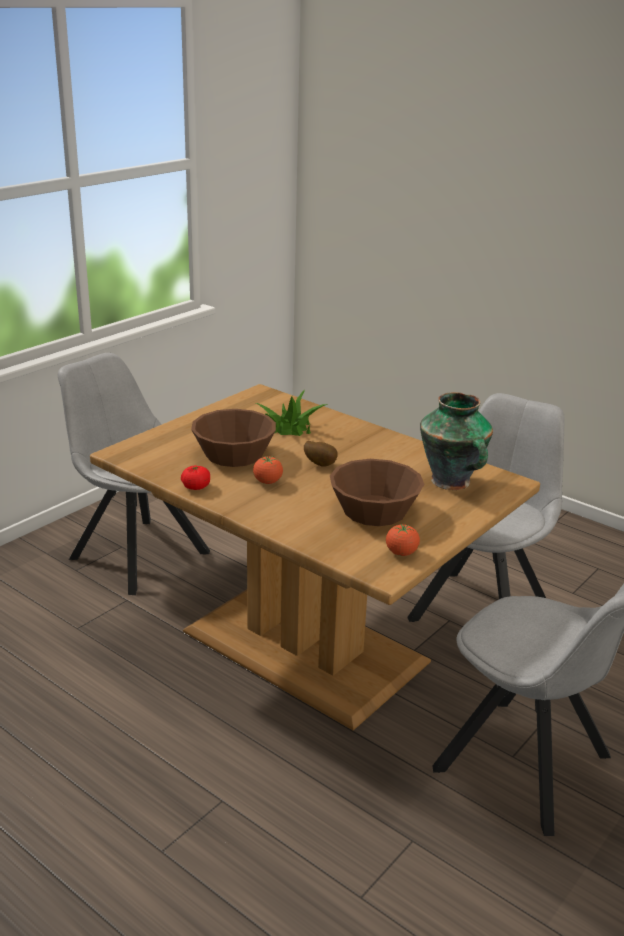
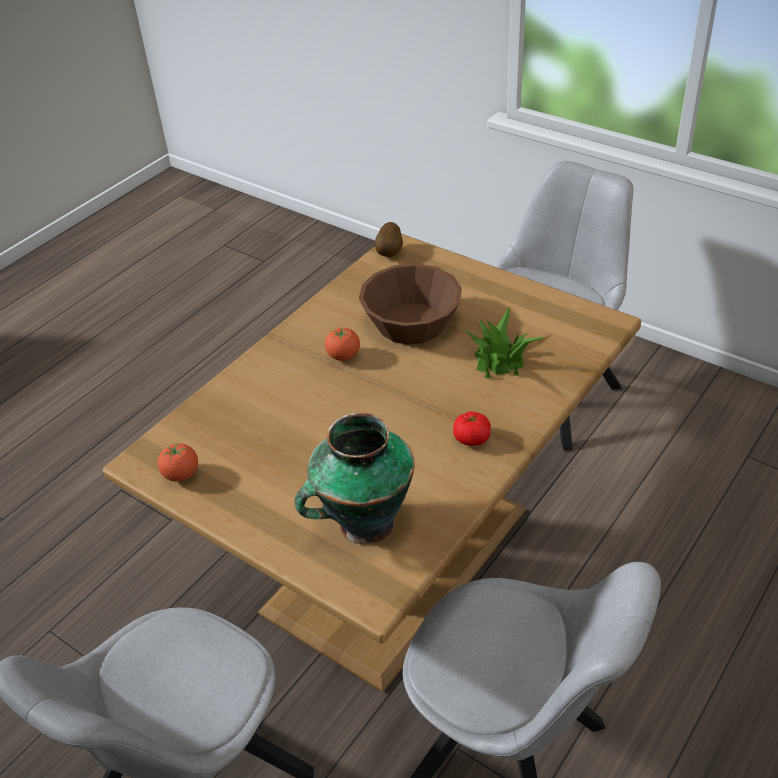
camera: 90 degrees right, 15 degrees up
tomato [181,465,210,490] -> tomato moved to [453,412,491,446]
potato [304,441,338,467] -> potato moved to [375,222,403,257]
brown bowl [330,459,424,526] -> none

